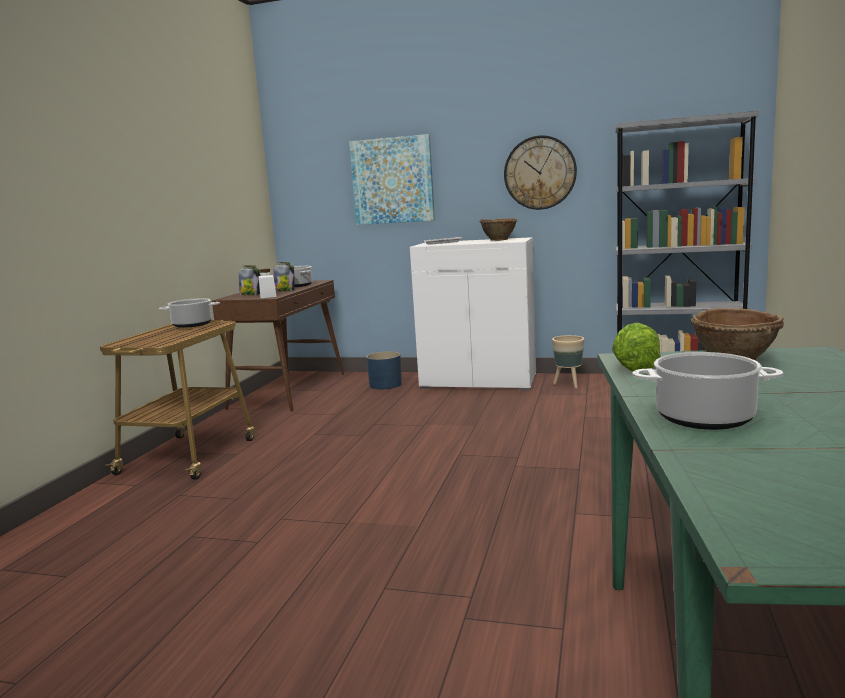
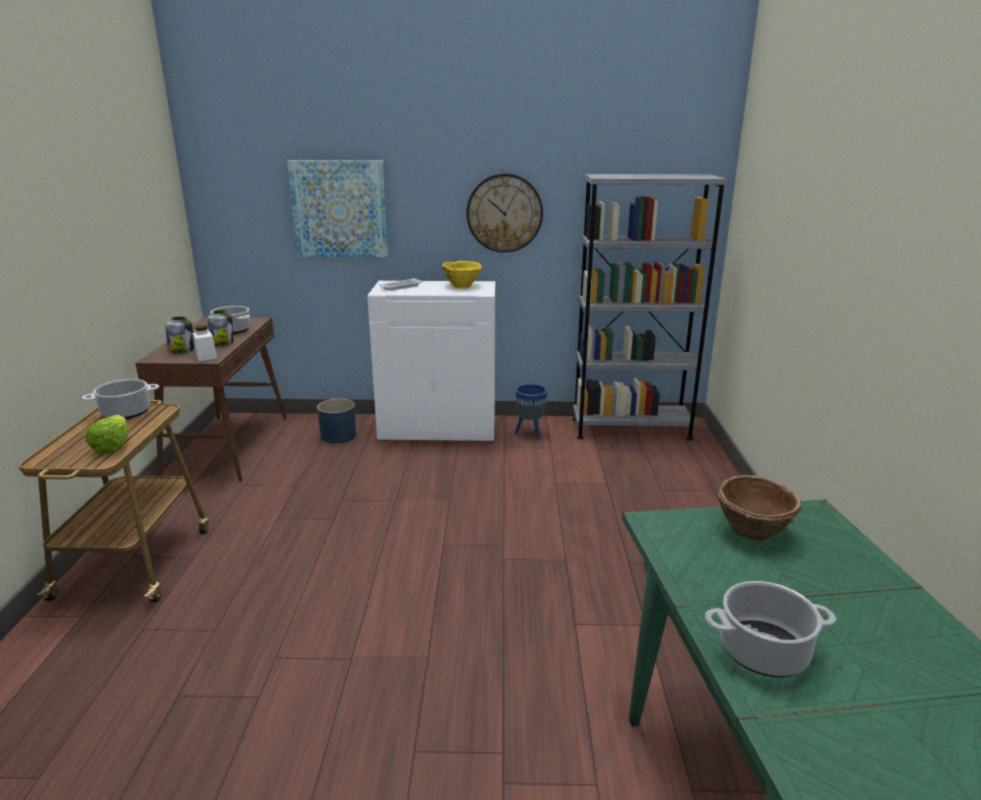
camera: 15 degrees left, 10 degrees up
brown bowl [480,218,517,241] -> yellow bowl [442,261,482,289]
beige planter [552,335,584,388] -> blue planter [515,384,547,439]
lettuce [612,323,661,371] -> lettuce moved to [86,415,129,454]

